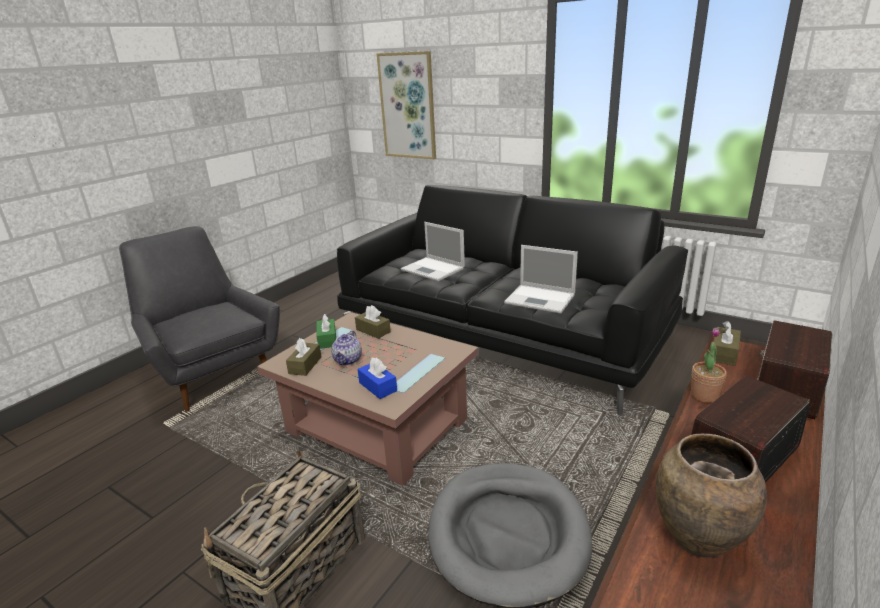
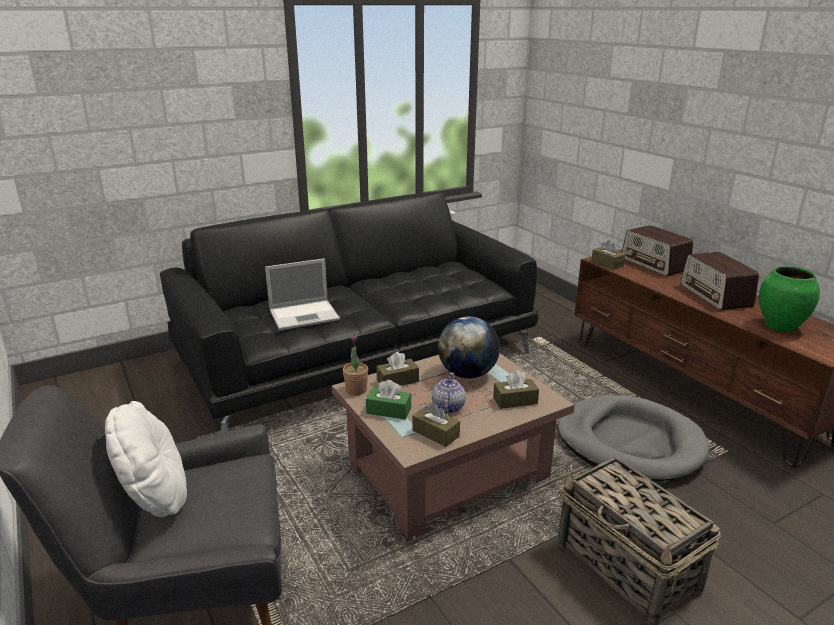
camera: 65 degrees left, 0 degrees up
teapot [331,330,362,365] -> teapot turned 120 degrees counterclockwise [432,372,466,414]
blue tissue box [358,358,397,399] -> brown tissue box [493,370,539,409]
picture [377,51,436,159] -> none
laptop [504,245,578,314] -> none
brown vase [656,434,767,558] -> green vase [759,266,820,332]
potted plant [691,328,727,403] -> potted plant moved to [343,334,368,395]
none -> white pillow [105,401,187,517]
none -> globe [438,317,500,379]

